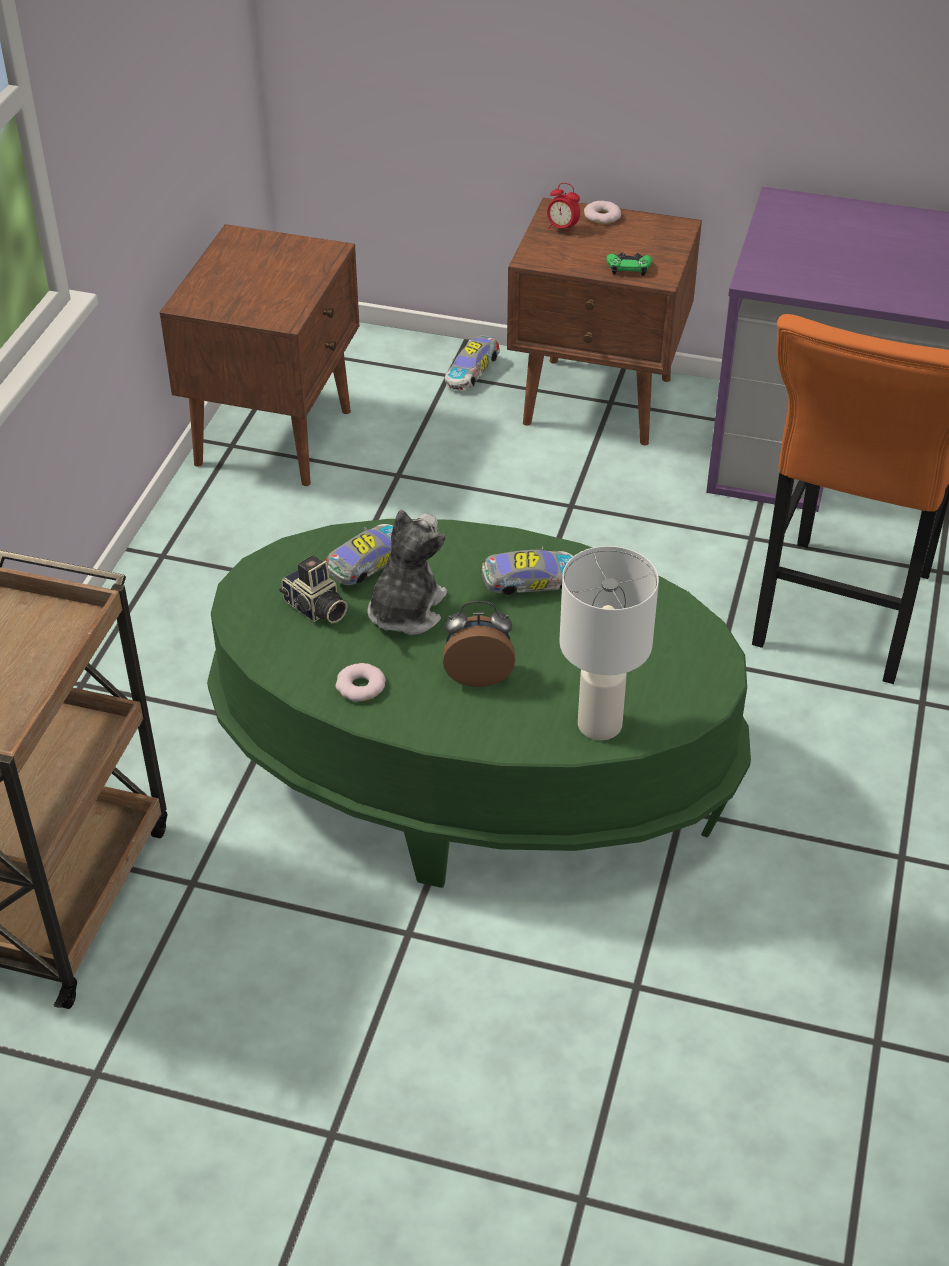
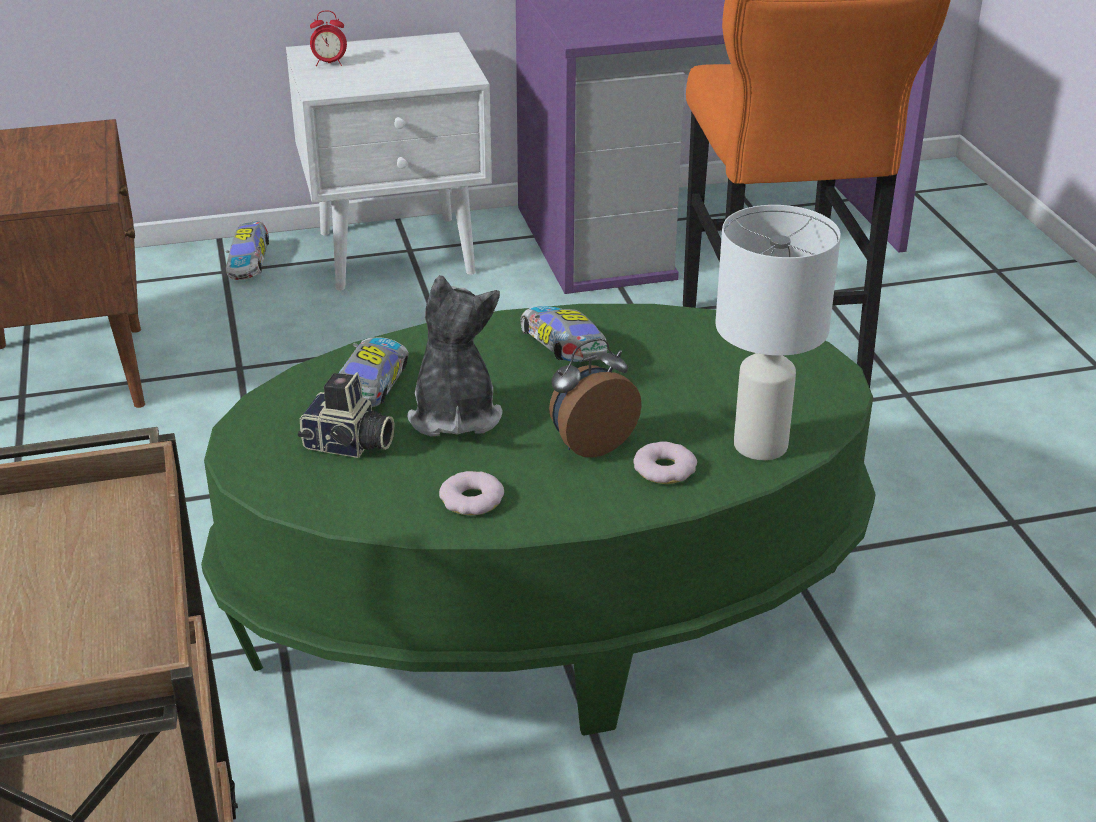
camera: 30 degrees left, 10 degrees down
toy car [481,547,573,595] -> toy car turned 75 degrees counterclockwise [520,306,607,362]
brown nightstand [507,197,702,446] -> white nightstand [286,32,492,290]
donut [584,201,621,224] -> donut moved to [633,441,697,484]
green game controller [606,252,652,276] -> none

